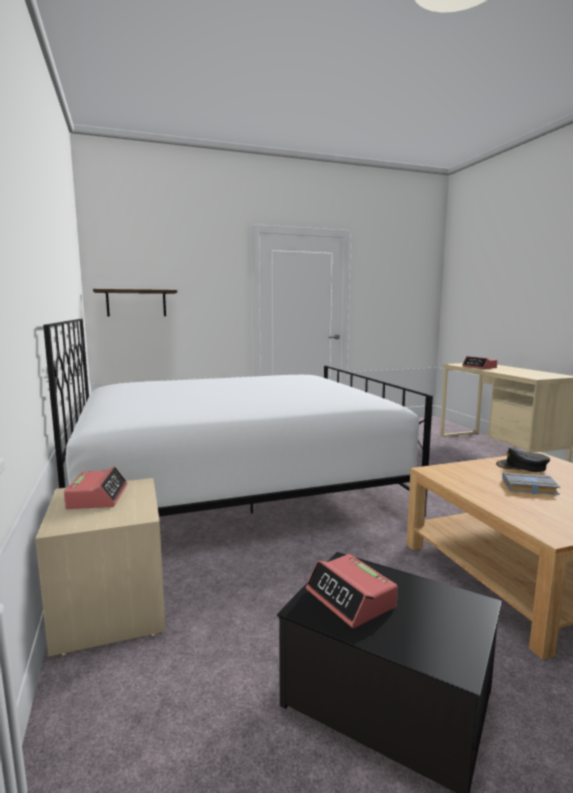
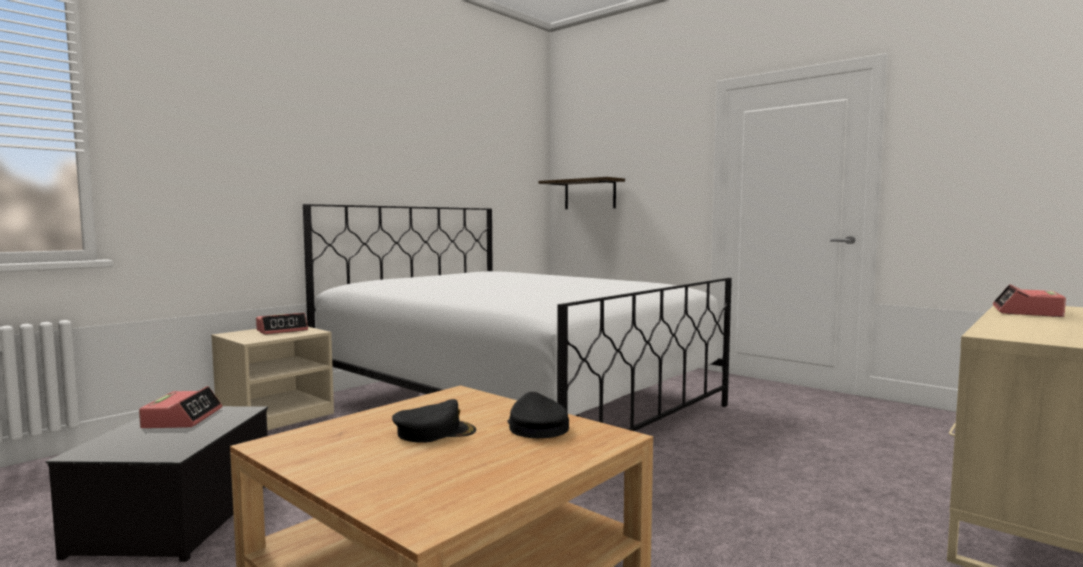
camera: 60 degrees right, 5 degrees down
alarm clock [306,554,398,628] -> alarm clock turned 150 degrees clockwise [139,386,222,428]
grey book [502,472,560,495] -> black cap [392,399,476,443]

